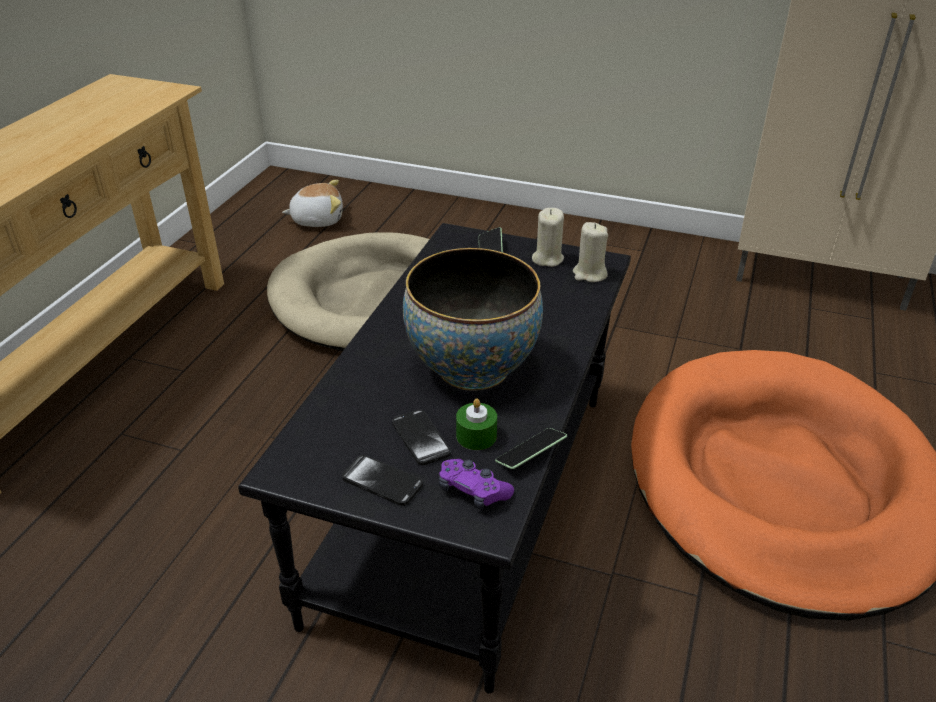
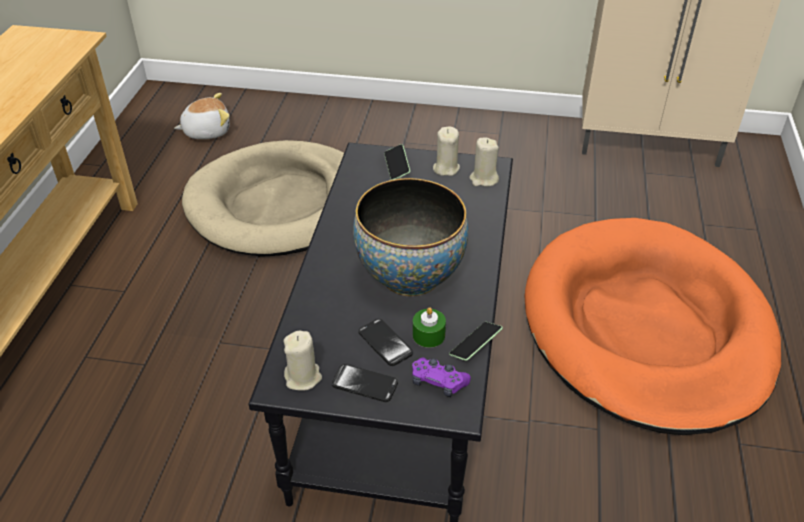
camera: 10 degrees left, 5 degrees up
none -> beige candle [284,331,322,391]

